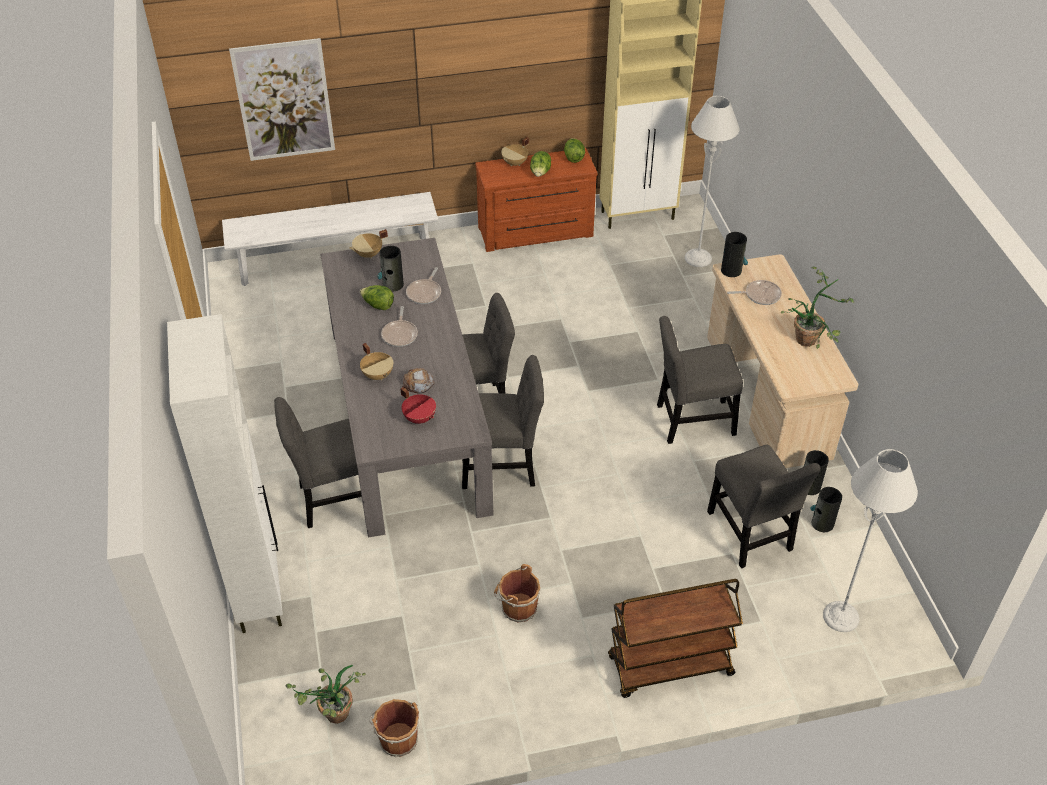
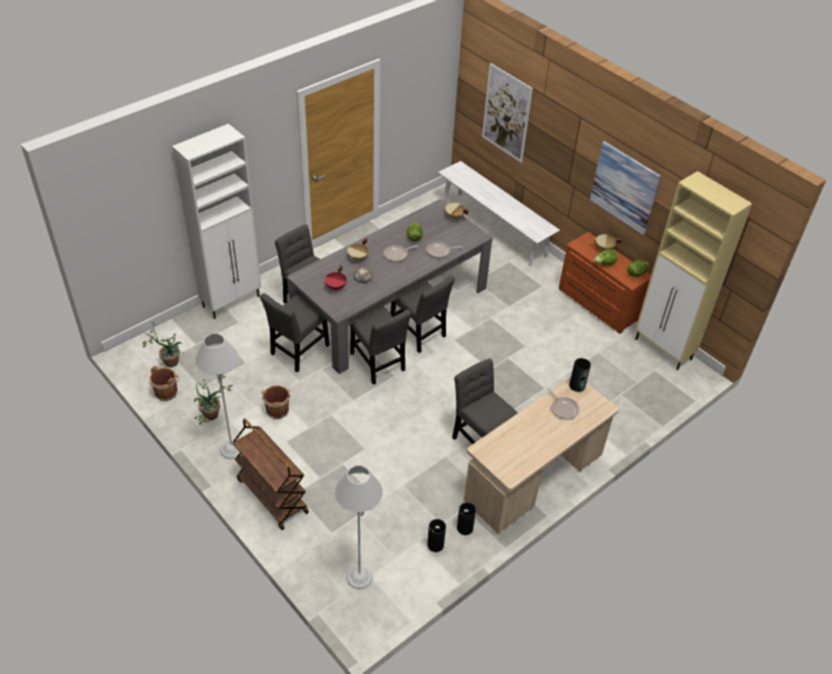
camera: 60 degrees right, 0 degrees up
vase [377,246,404,291] -> none
grey floor lamp [685,96,740,267] -> grey floor lamp moved to [195,334,242,459]
grey chair [707,445,821,568] -> grey chair moved to [260,293,330,372]
potted plant [781,267,854,349] -> potted plant moved to [194,376,233,425]
none -> picture [590,141,661,235]

